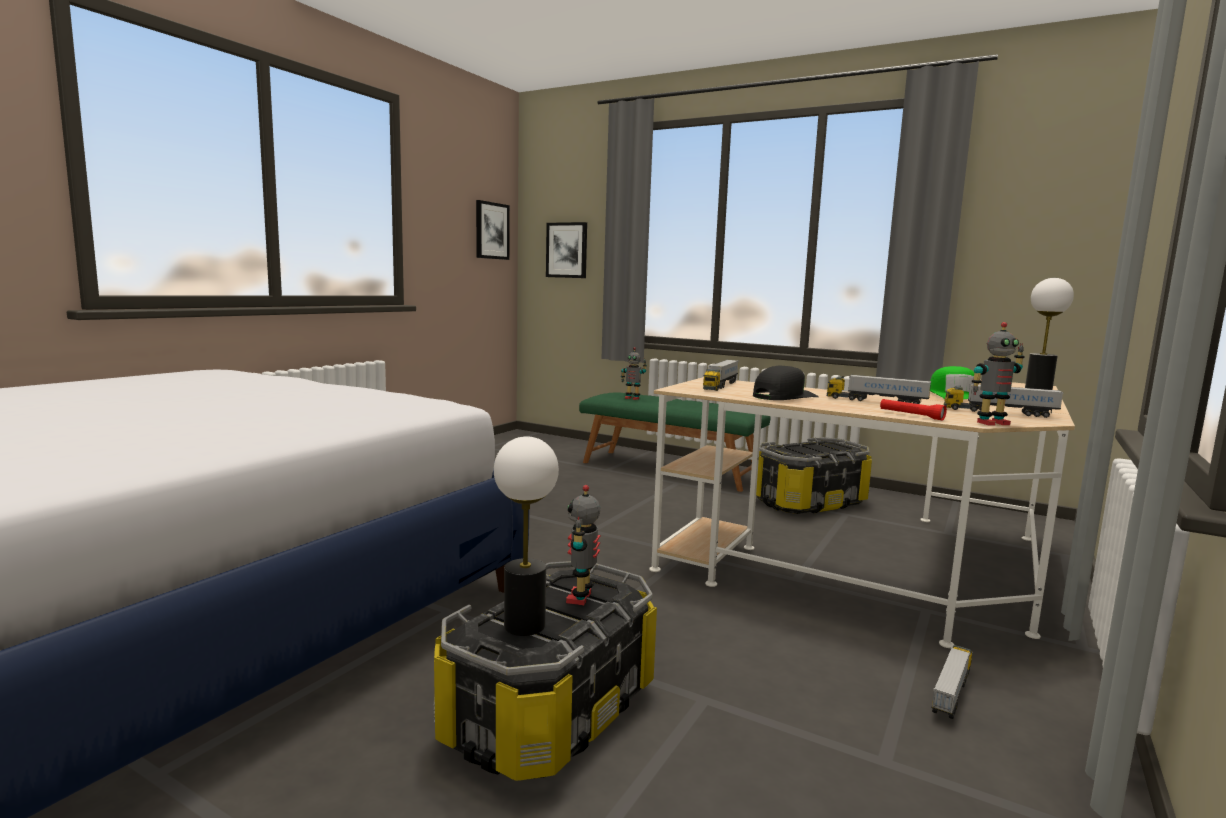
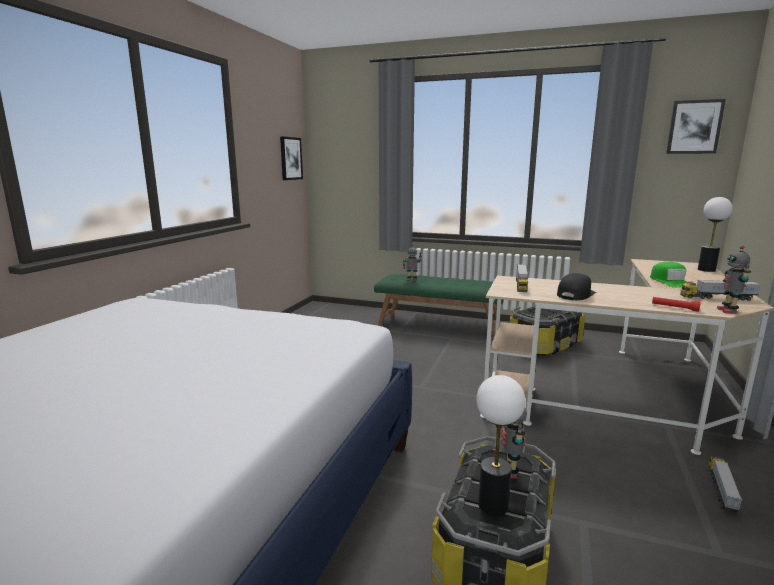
camera: 10 degrees left, 5 degrees up
picture [546,222,587,278] -> picture moved to [666,99,726,154]
toy truck [827,374,931,404] -> none
toy robot [972,322,1025,425] -> toy robot turned 120 degrees clockwise [717,246,751,314]

